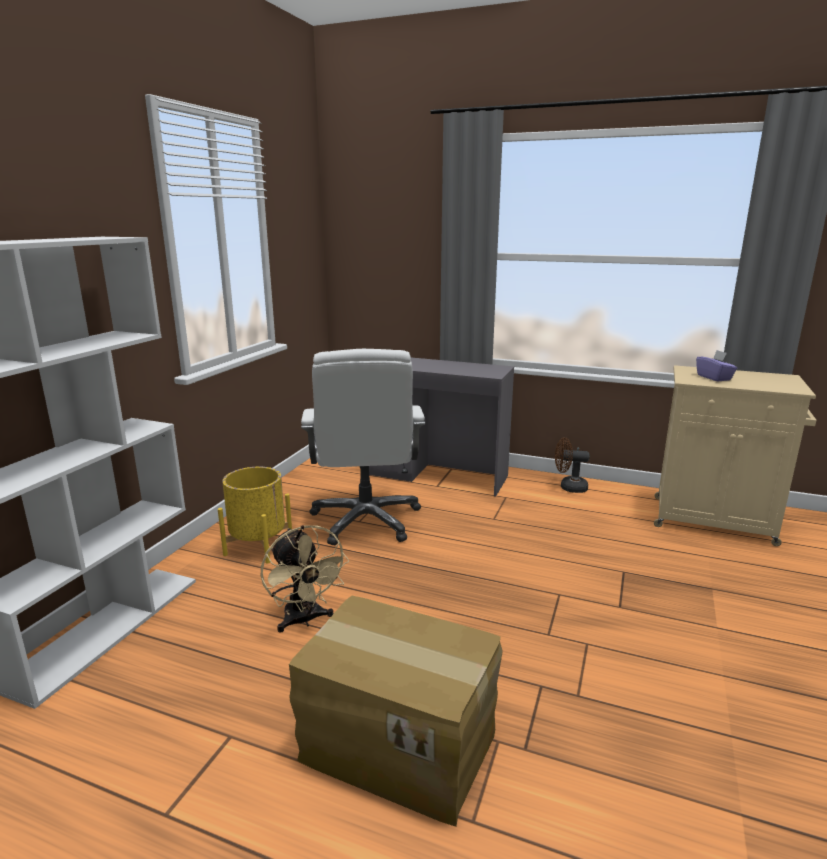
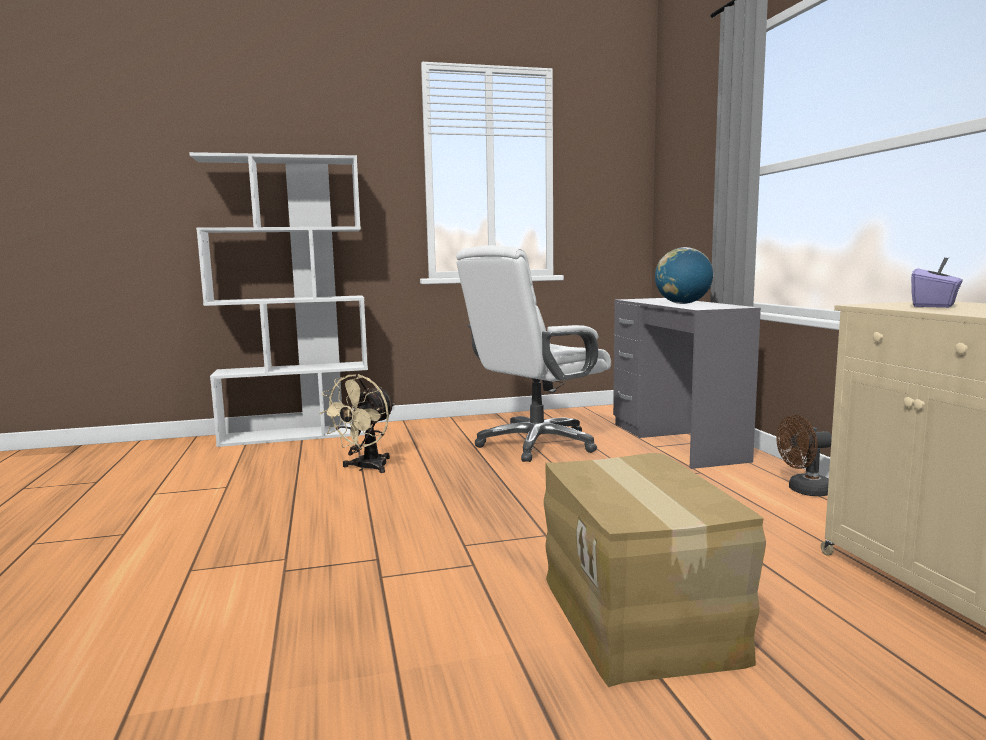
camera: 55 degrees right, 10 degrees down
yellow planter [218,467,292,564] -> none
cardboard box [289,595,503,827] -> cardboard box moved to [544,453,766,687]
brown fan [555,437,590,493] -> brown fan turned 75 degrees counterclockwise [776,415,832,496]
none -> globe [655,247,713,304]

